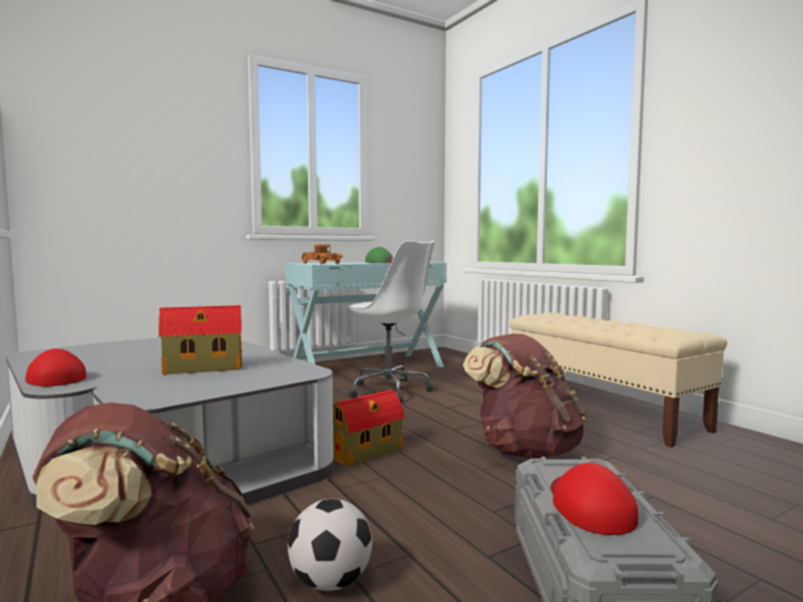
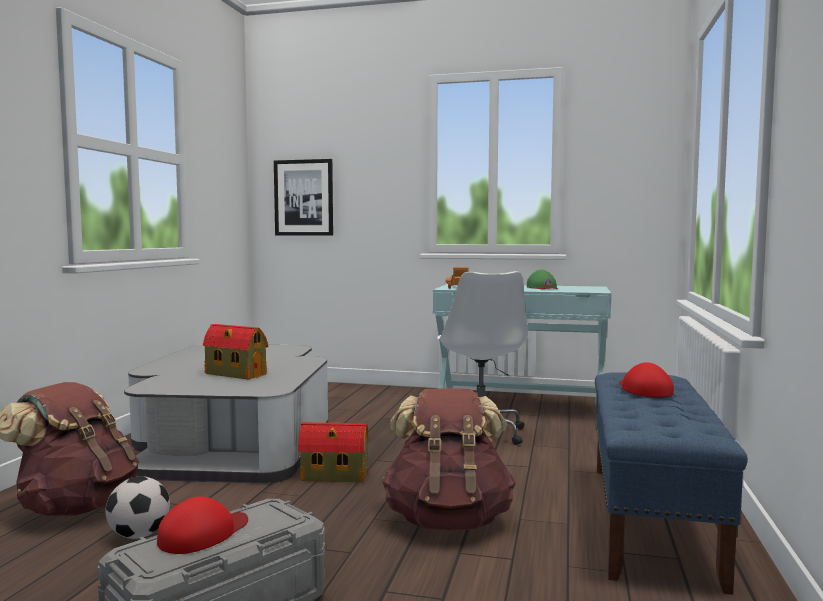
camera: 45 degrees right, 0 degrees up
red cap [25,349,86,386] -> red cap moved to [619,362,674,397]
beige bench [510,313,727,448] -> blue bench [595,372,748,595]
none -> picture [274,159,333,236]

